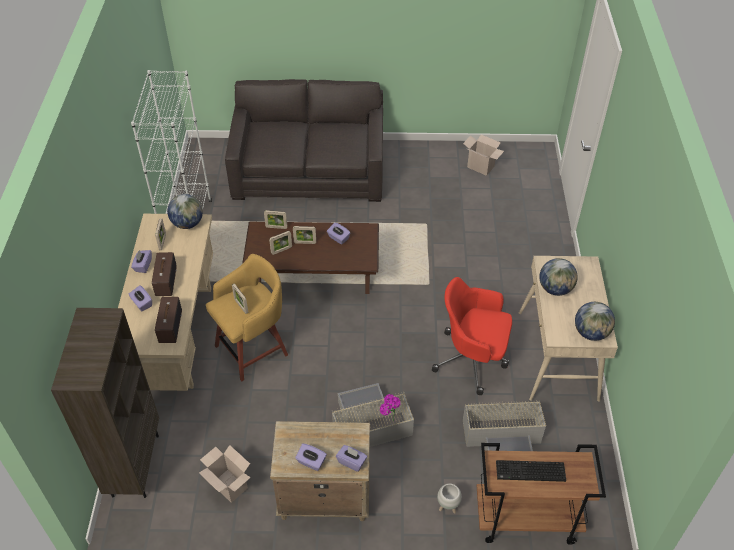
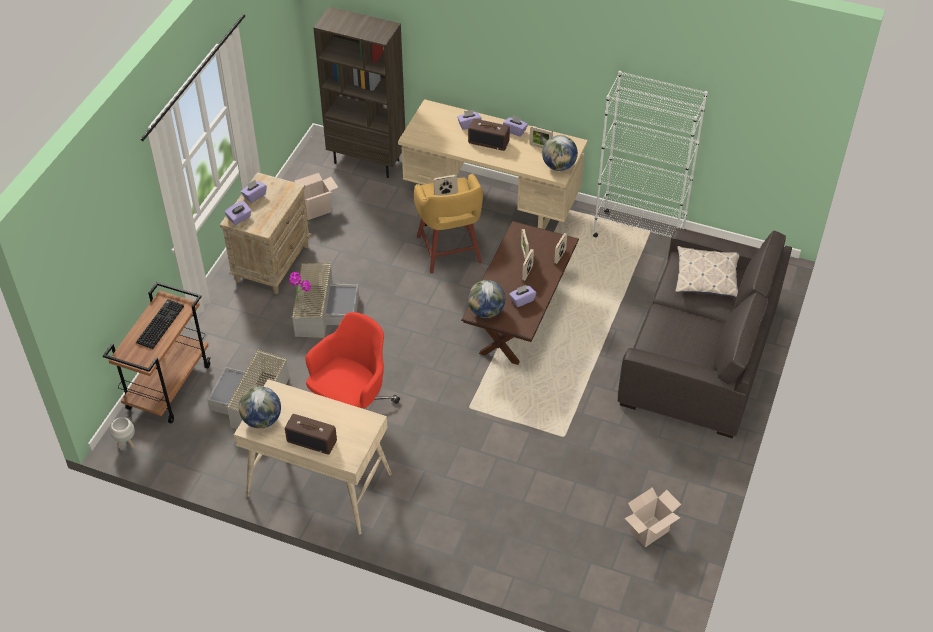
camera: 110 degrees right, 0 degrees up
radio [155,297,182,343] -> radio moved to [285,414,337,455]
white planter [437,483,462,514] -> white planter moved to [110,417,135,448]
globe [539,258,578,296] -> globe moved to [468,280,505,318]
none -> pillow [675,246,740,298]

